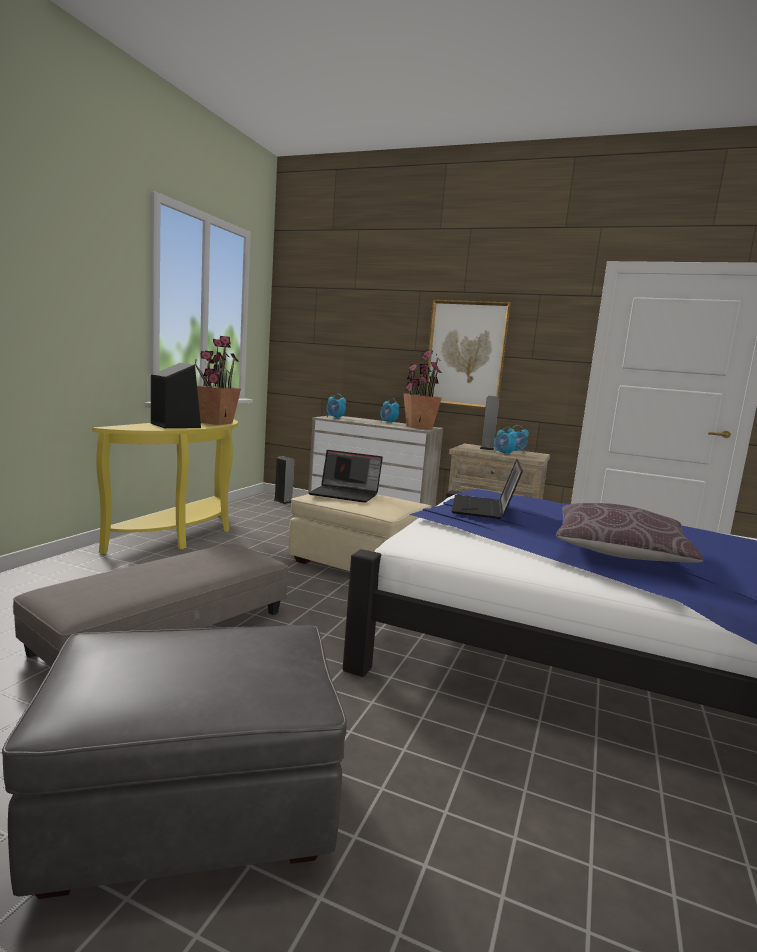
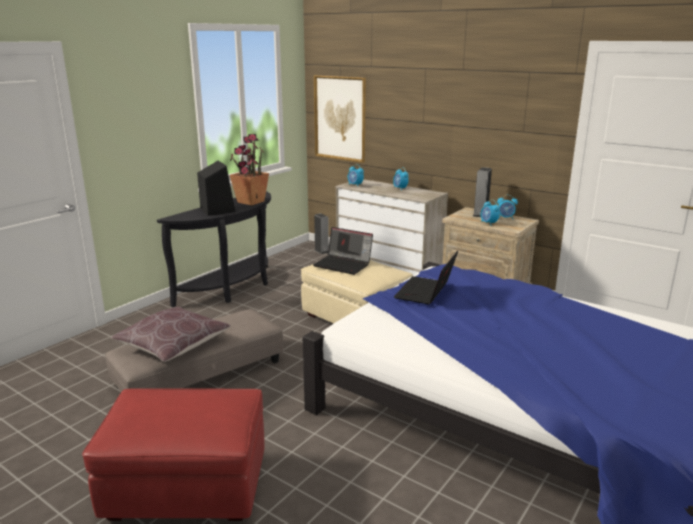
camera: 15 degrees right, 10 degrees up
grey ottoman [2,625,347,899] -> red ottoman [82,388,265,521]
yellow console table [92,419,238,554] -> black console table [157,191,271,307]
potted plant [403,350,442,429] -> none
picture [425,300,511,408] -> picture moved to [314,75,366,163]
brown pillow [556,503,703,563] -> brown pillow moved to [111,307,231,362]

